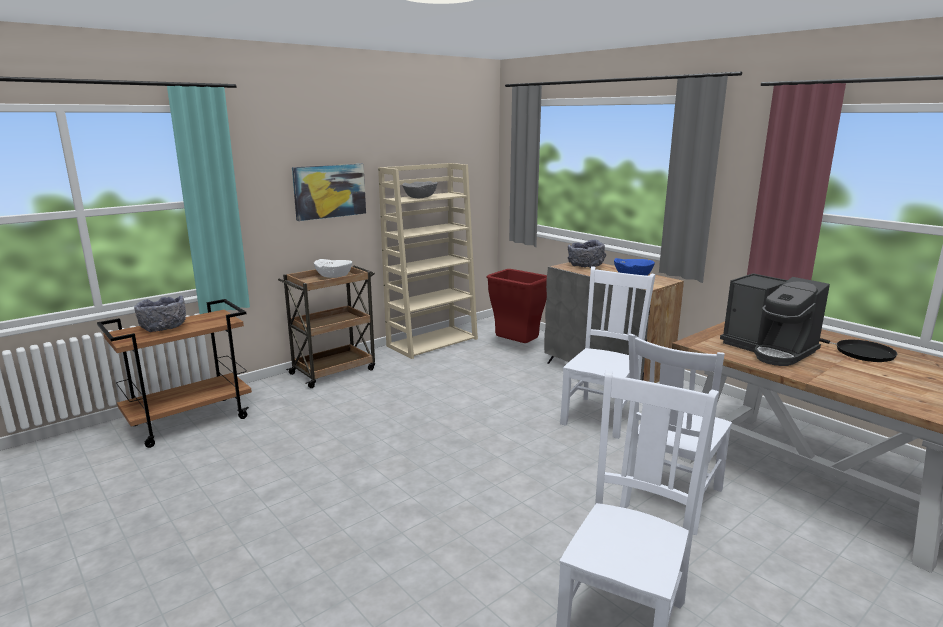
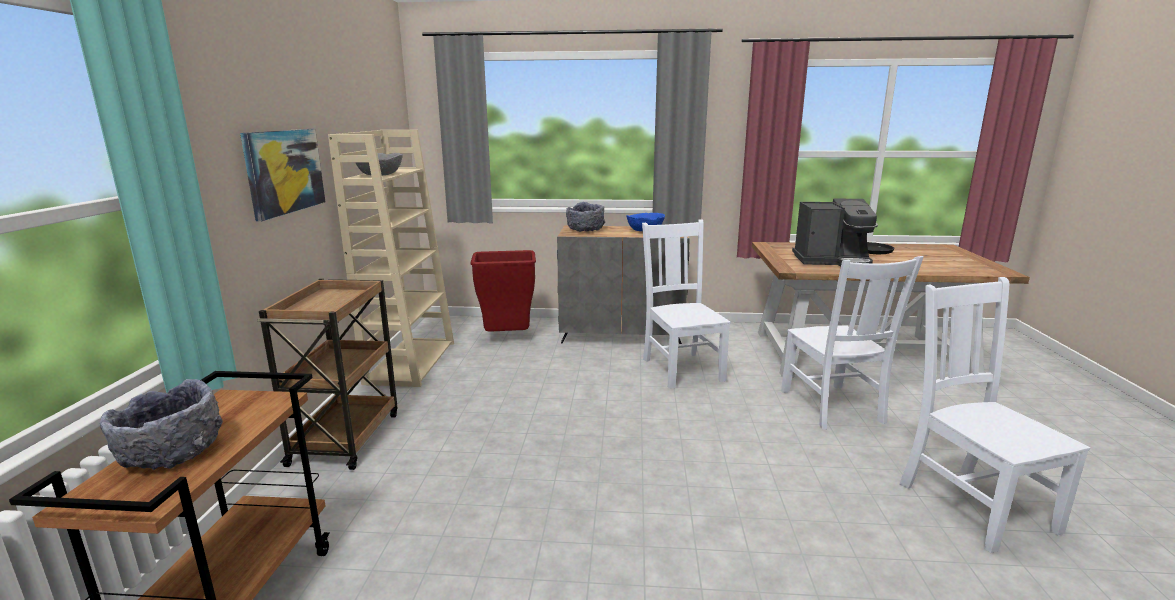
camera: 45 degrees left, 0 degrees up
white bowl [314,259,352,278] -> none

